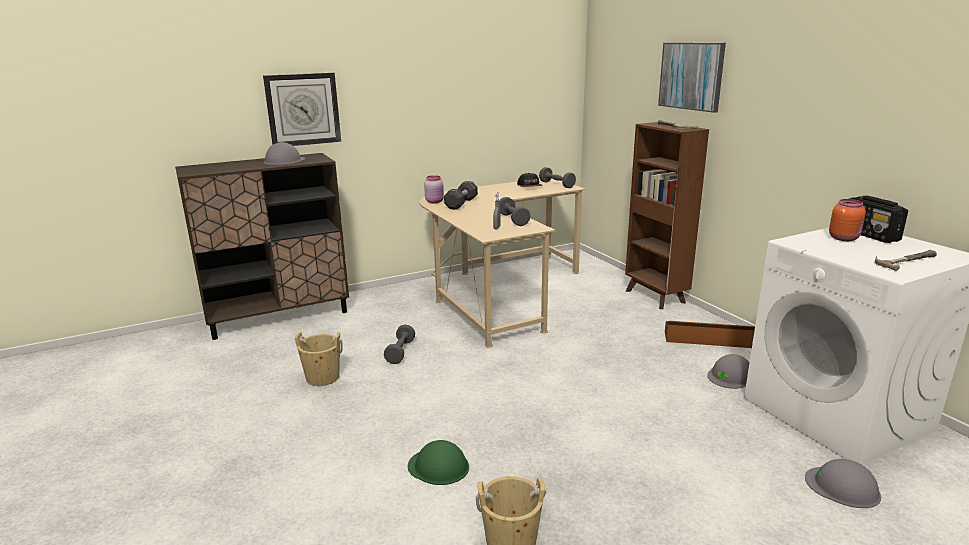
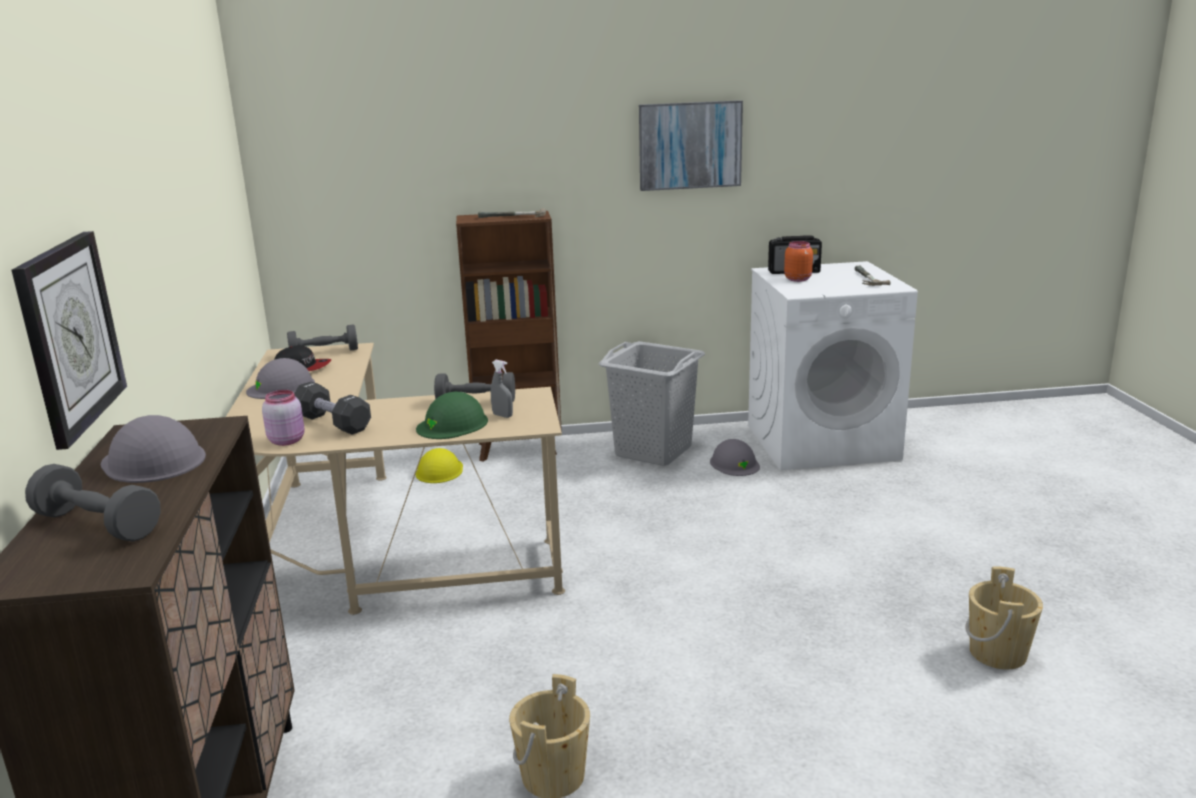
camera: 70 degrees left, 0 degrees up
grey dumbbell [384,324,415,364] -> grey dumbbell moved to [25,464,160,542]
green hard hat [408,440,469,485] -> green hard hat moved to [416,391,488,439]
picture [658,43,726,113] -> picture moved to [639,100,743,191]
brown storage box [665,321,755,348] -> grey laundry basket [599,341,705,466]
grey hard hat [805,459,881,508] -> grey hard hat moved to [246,358,315,399]
none -> yellow hard hat [415,448,463,483]

